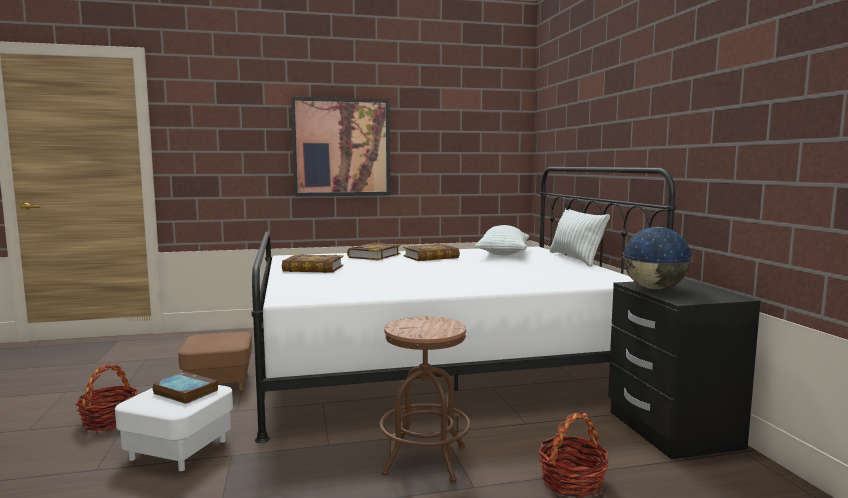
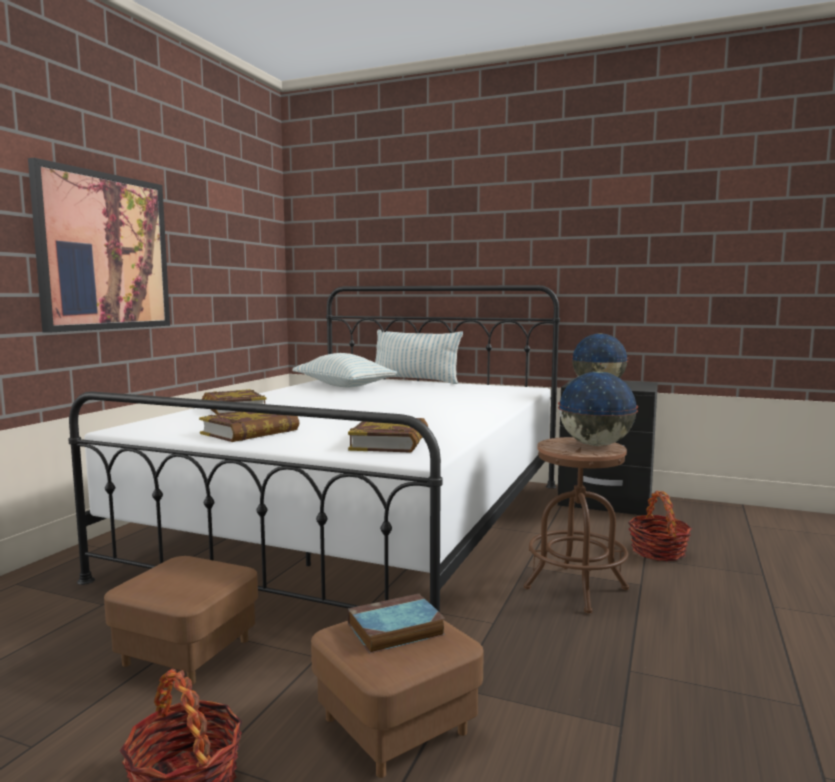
camera: 55 degrees left, 0 degrees up
white ottoman [115,385,233,471] -> brown ottoman [311,620,484,778]
book [403,244,460,261] -> book moved to [348,418,428,453]
none -> globe [558,372,638,446]

